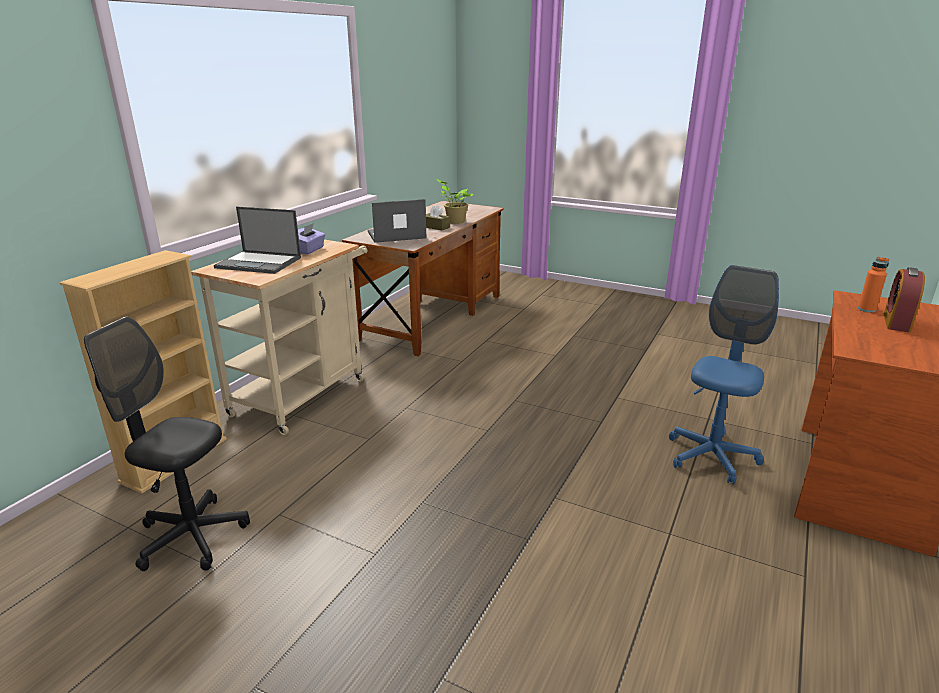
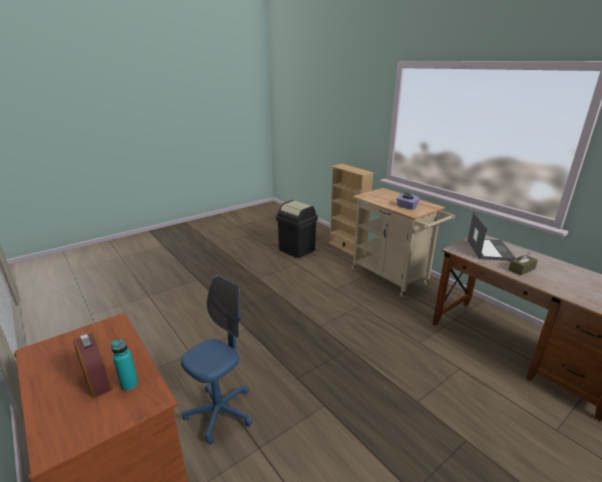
camera: 115 degrees right, 0 degrees up
black office chair [84,317,250,571] -> black trash can [276,200,318,258]
laptop [214,206,301,274] -> none
potted plant [436,179,474,224] -> none
blue office chair [669,265,779,484] -> blue office chair turned 105 degrees counterclockwise [181,275,252,444]
orange bottle [858,257,889,312] -> turquoise bottle [111,340,138,391]

